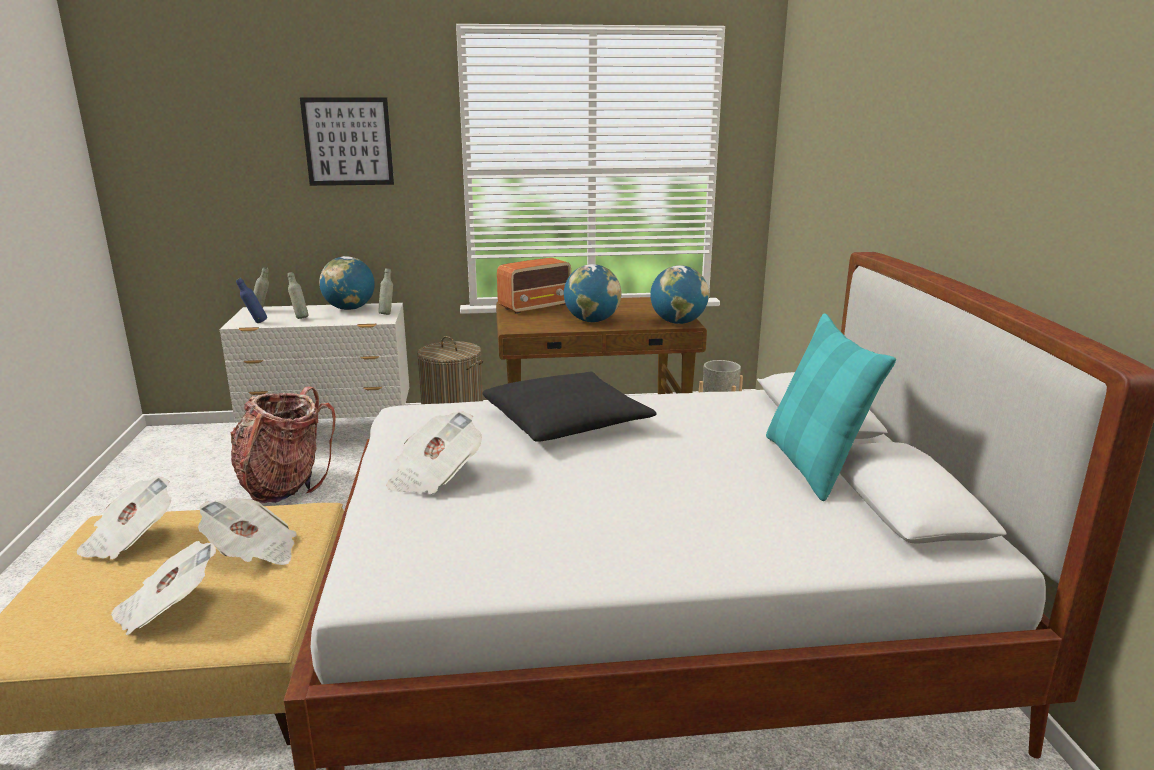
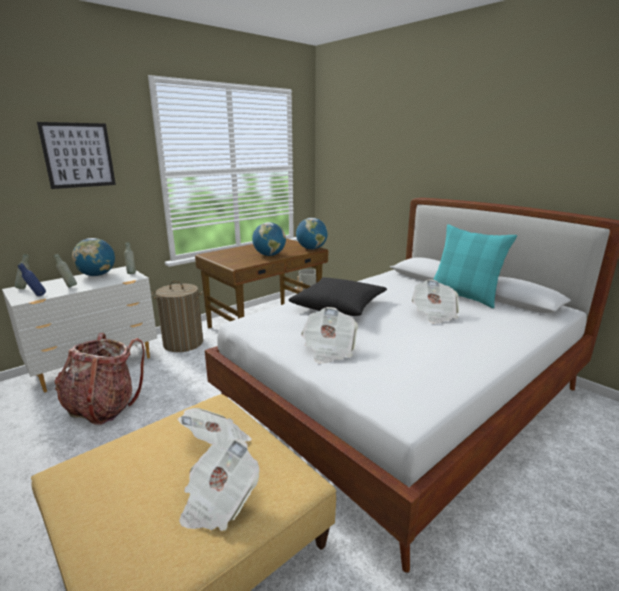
camera: 35 degrees left, 0 degrees up
newspaper [77,477,171,559] -> newspaper moved to [412,279,459,324]
radio [497,258,571,314] -> none

